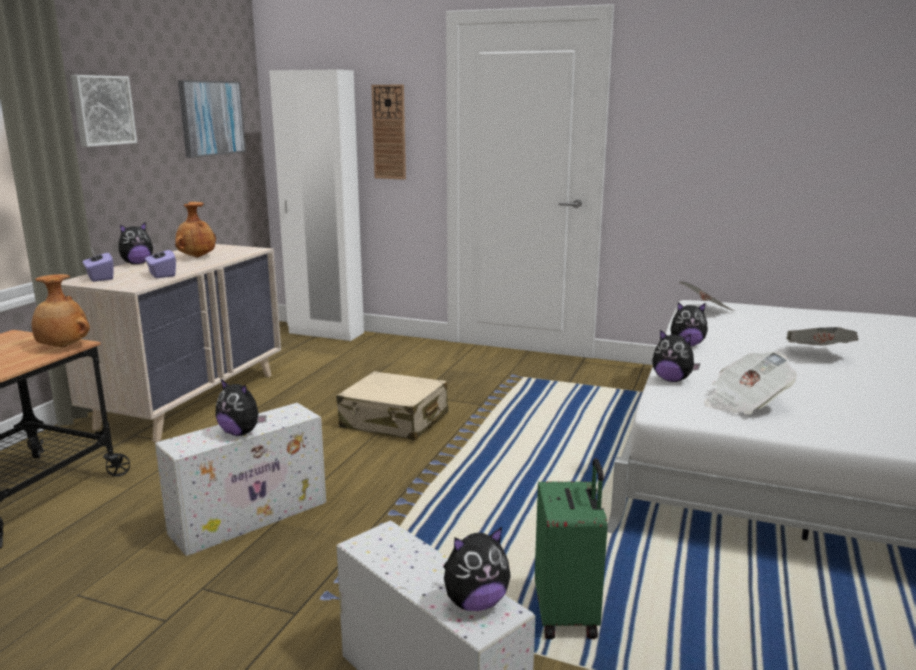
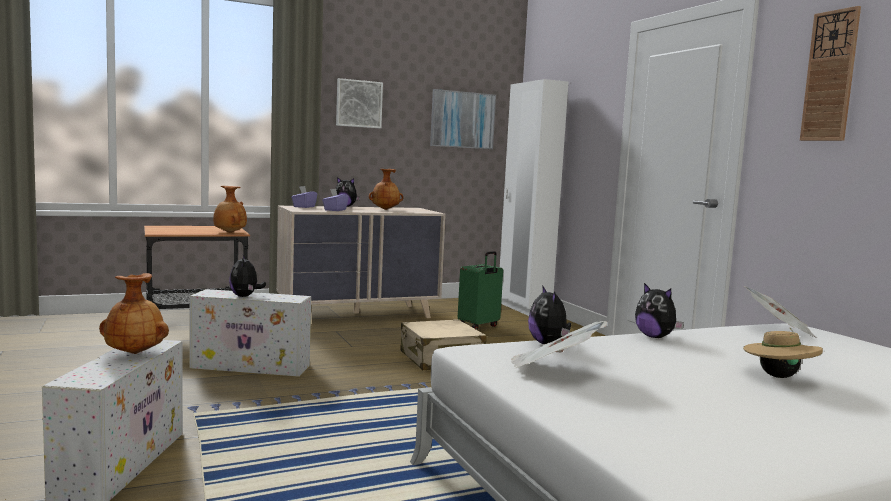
camera: 45 degrees right, 10 degrees down
wall clock [372,85,406,180] -> wall clock moved to [800,6,861,141]
plush toy [444,527,511,611] -> none
green suitcase [535,458,608,639] -> green suitcase moved to [458,251,503,330]
newspaper [786,327,859,345] -> beige hat [743,328,823,378]
none -> brown vase [99,273,169,354]

